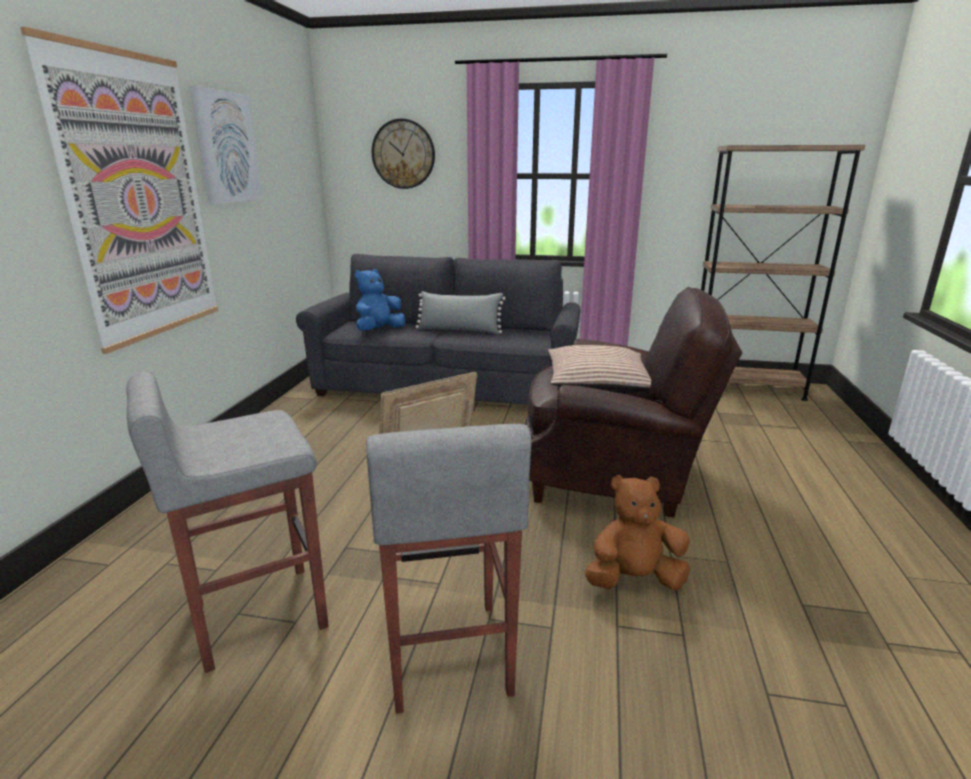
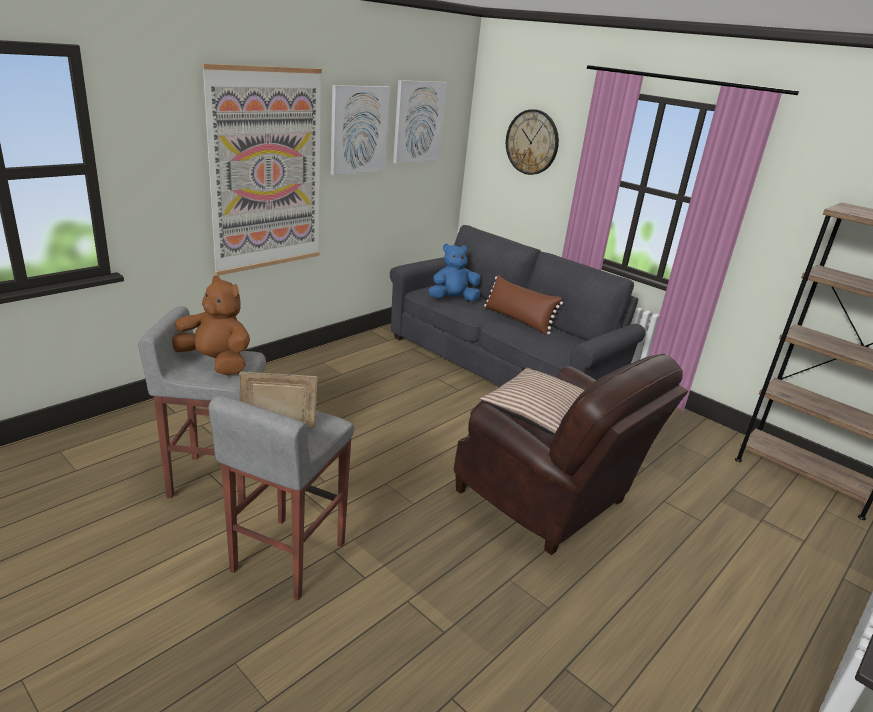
camera: 30 degrees right, 5 degrees up
grey pillow [415,291,506,334] -> brown pillow [484,275,563,335]
brown plush toy [585,475,690,591] -> brown plush toy moved to [172,275,250,375]
none -> picture [393,80,447,164]

